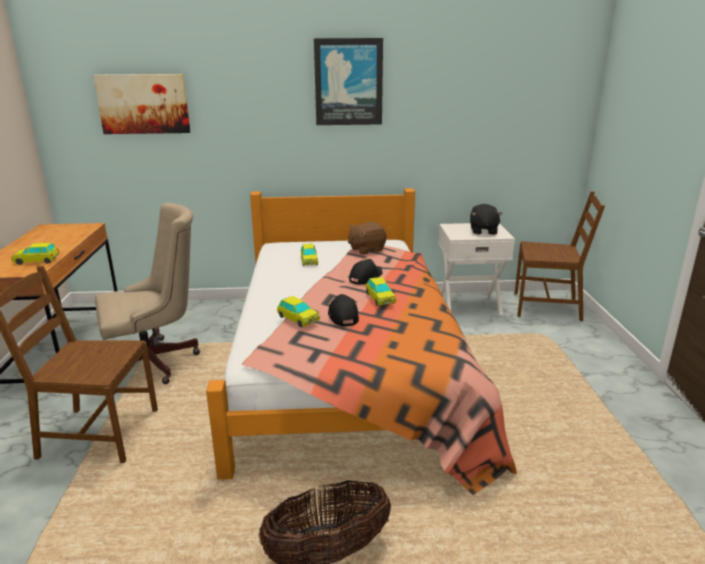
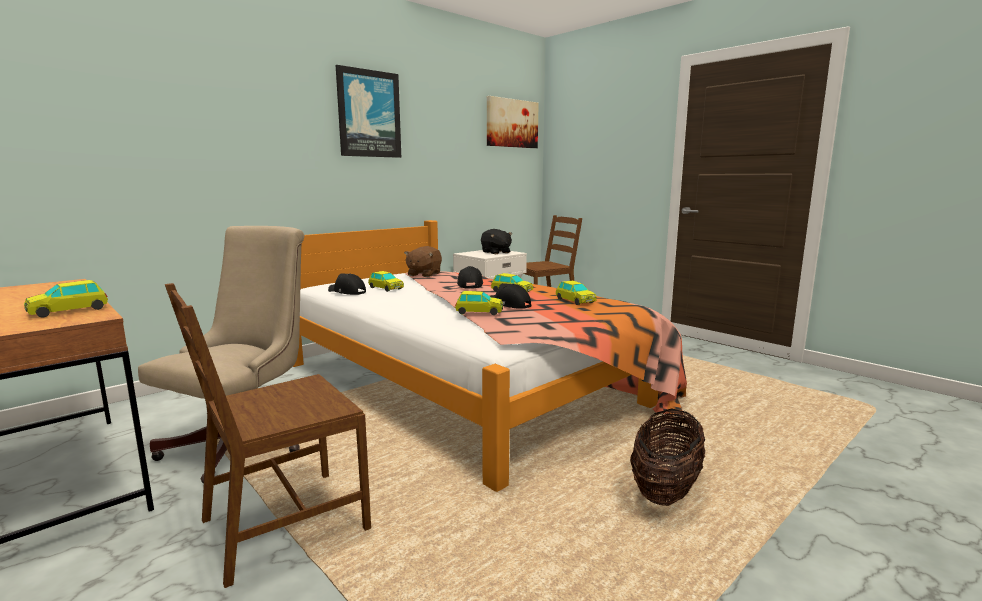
camera: 40 degrees left, 10 degrees down
picture [93,74,190,134] -> picture moved to [487,96,539,148]
none -> black cap [328,274,366,295]
none -> toy car [556,281,597,305]

